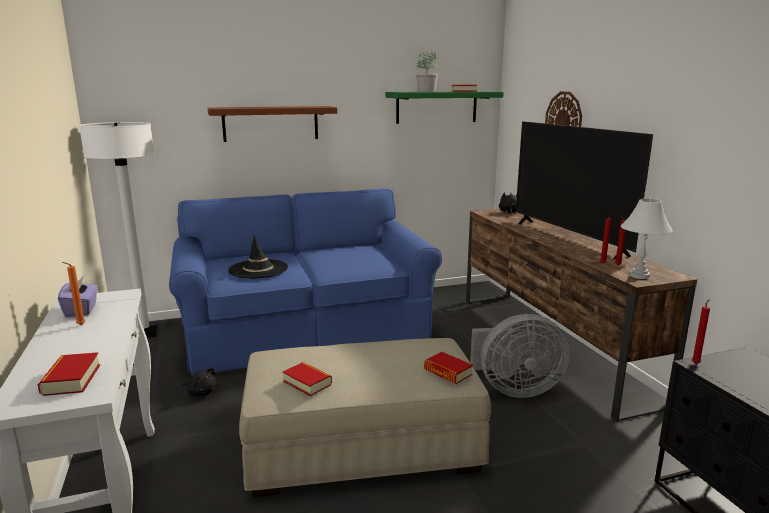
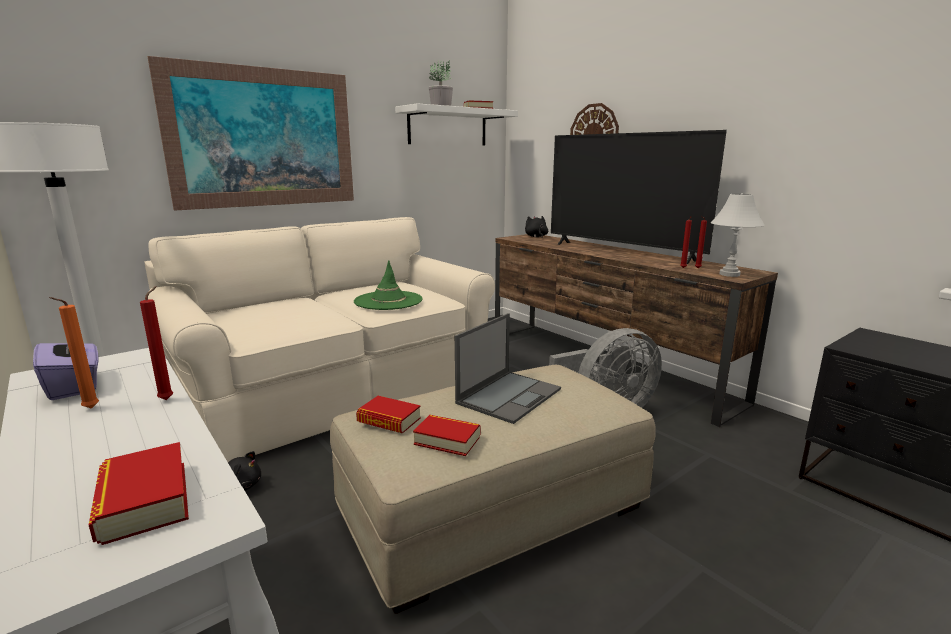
camera: 20 degrees left, 0 degrees up
blue sofa [169,188,442,376] -> beige sofa [145,217,495,462]
brown shelf [208,106,337,142] -> picture [147,56,354,210]
black hat [228,235,288,279] -> none
green shelf [385,91,504,124] -> white shelf [395,103,518,145]
book [424,352,473,384] -> book moved to [356,396,421,433]
red candle [692,299,710,364] -> red candle moved to [140,286,173,400]
none -> green hat [354,260,423,310]
none -> laptop [455,313,561,424]

